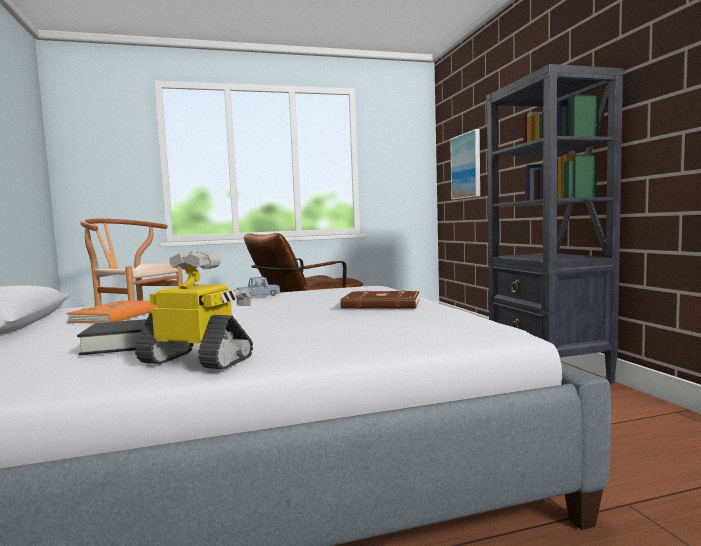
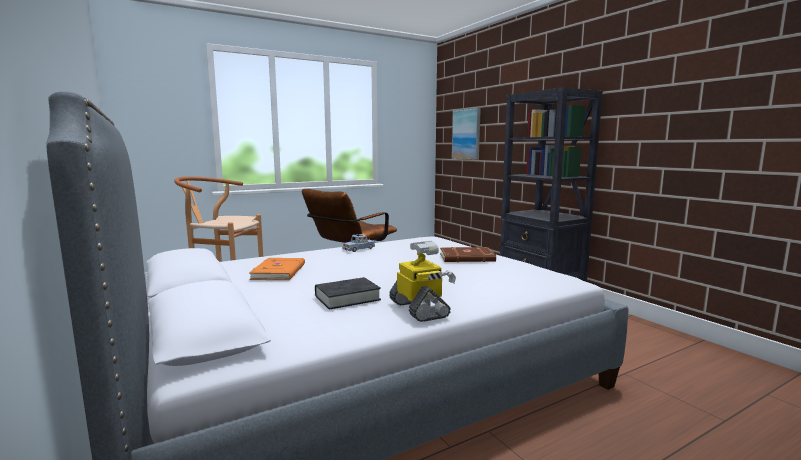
camera: 15 degrees left, 5 degrees up
toy robot [135,250,253,369] -> toy robot turned 60 degrees clockwise [389,240,456,322]

